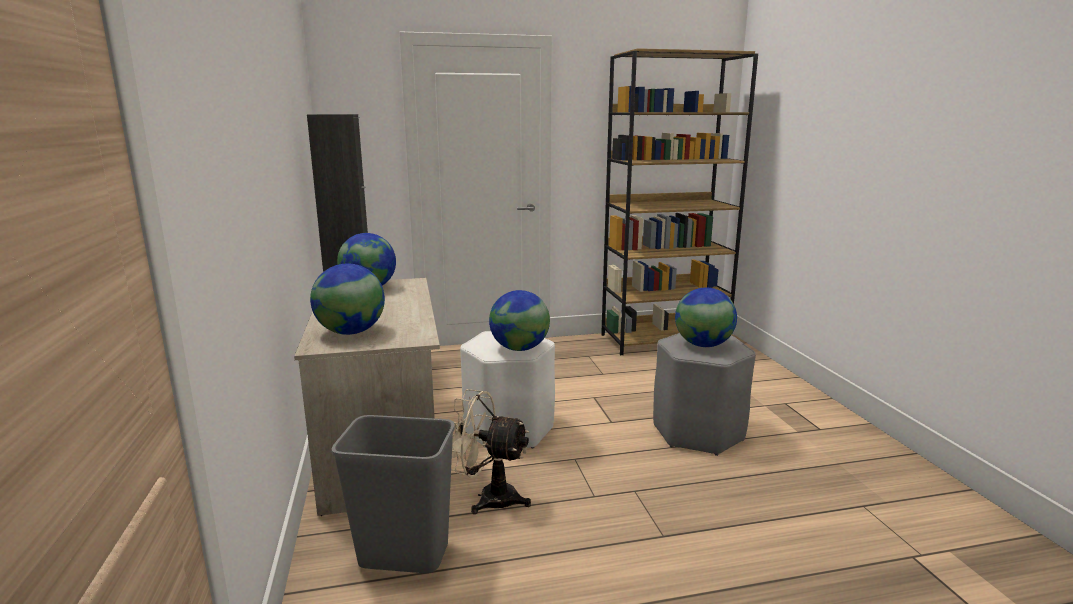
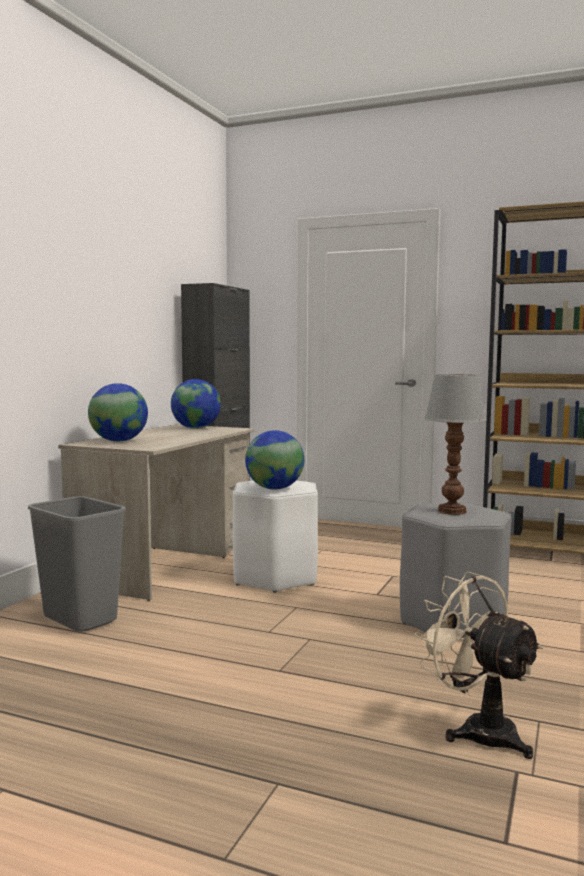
camera: 35 degrees right, 10 degrees down
beige fan [451,389,531,514] -> beige fan moved to [414,572,543,759]
globe [675,288,737,347] -> table lamp [425,374,486,515]

